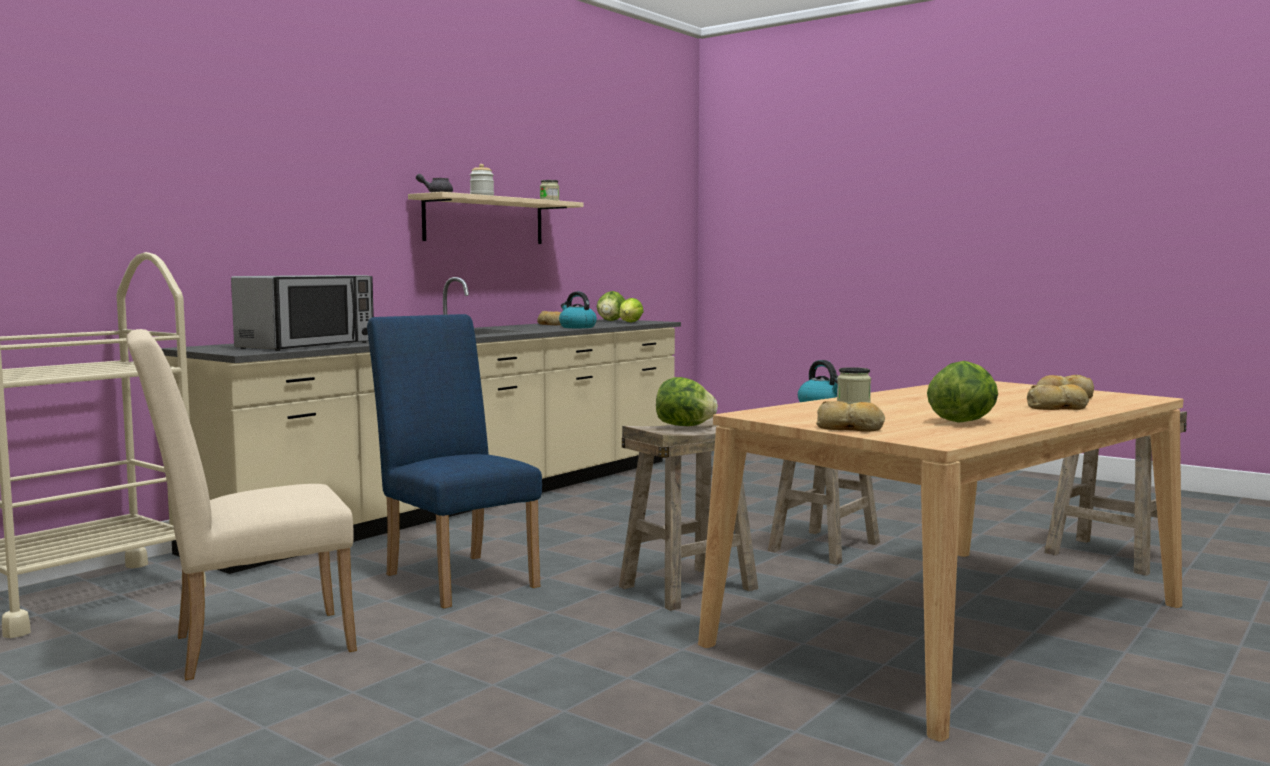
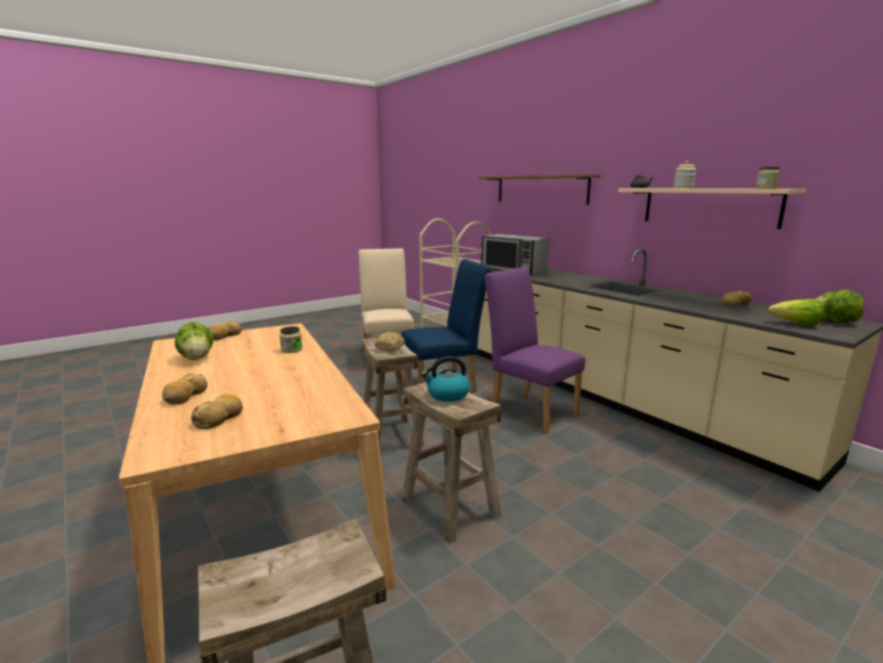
camera: 105 degrees right, 10 degrees up
kettle [559,292,597,328] -> none
lettuce [656,377,718,426] -> bread [375,332,405,351]
none -> shelf [478,174,601,205]
none -> purple chair [484,267,585,434]

